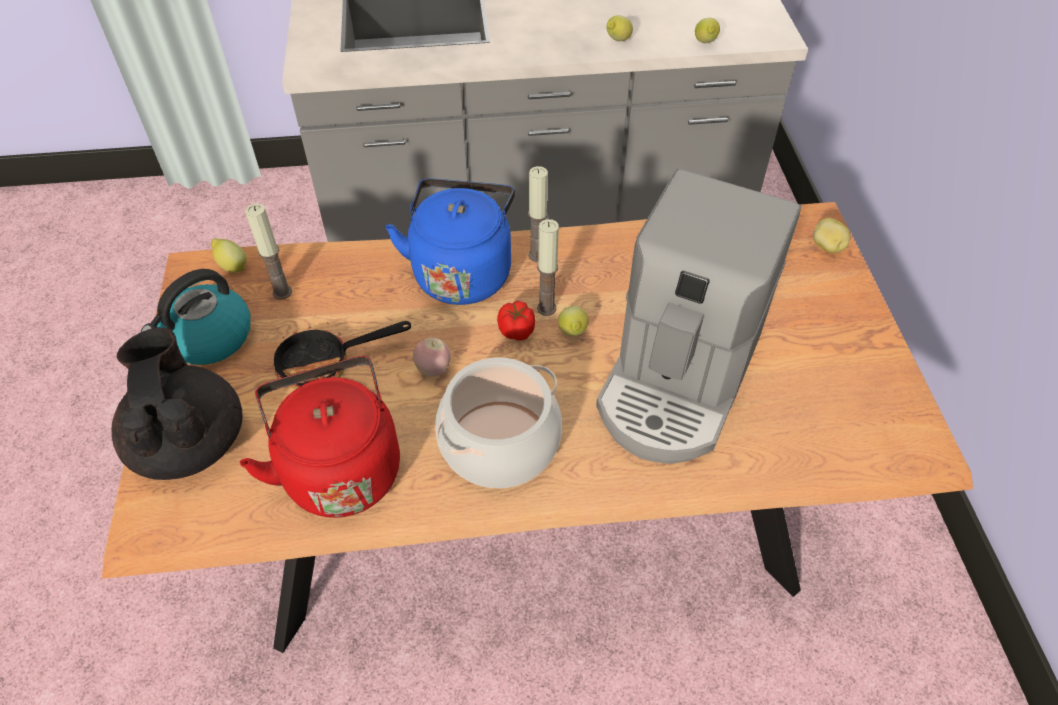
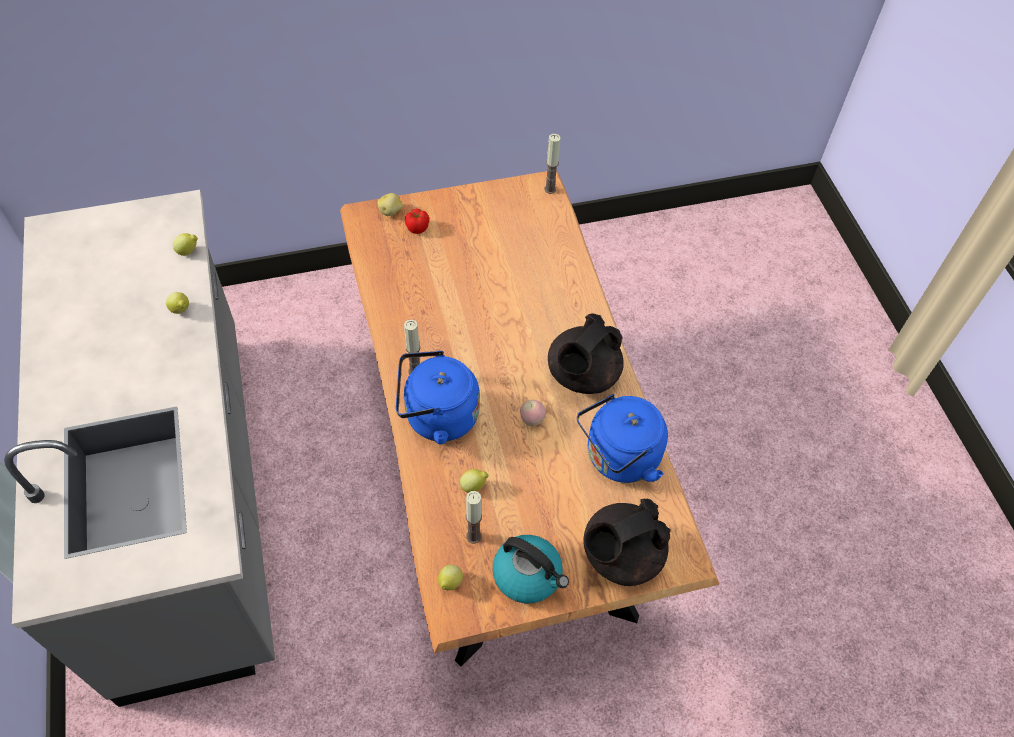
camera: 100 degrees left, 5 degrees up
red kettle [240,356,400,518] -> blue kettle [577,394,668,483]
frying pan [274,321,411,389] -> none
cooking pot [435,358,562,488] -> black teapot [548,313,624,394]
tomato [497,301,535,341] -> tomato moved to [405,209,429,234]
candle [537,219,559,316] -> candle moved to [544,134,561,194]
lemon [558,306,589,336] -> lemon moved to [460,469,489,493]
coffee machine [596,169,802,464] -> none

